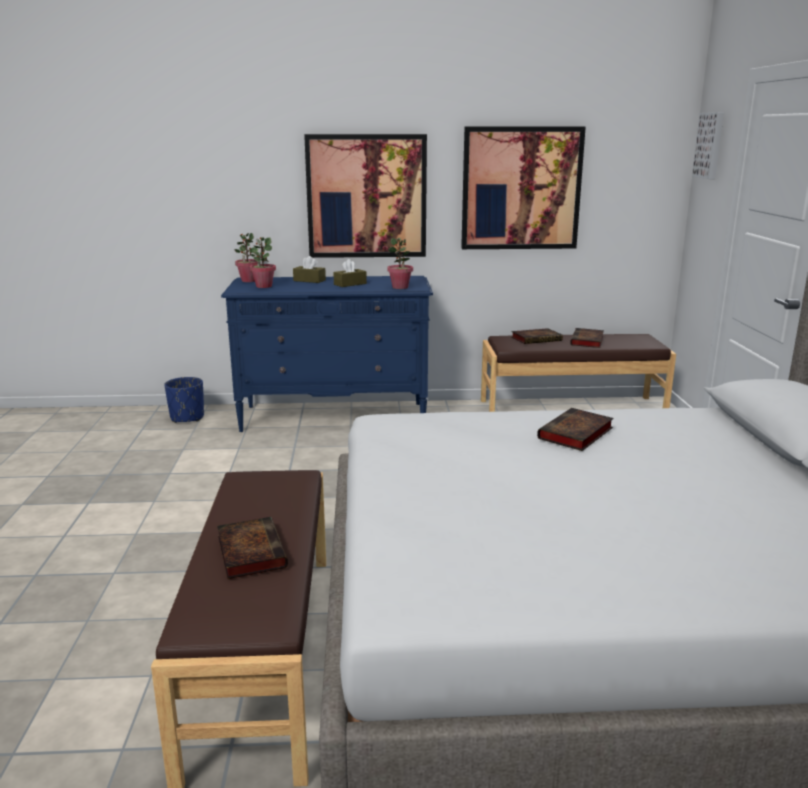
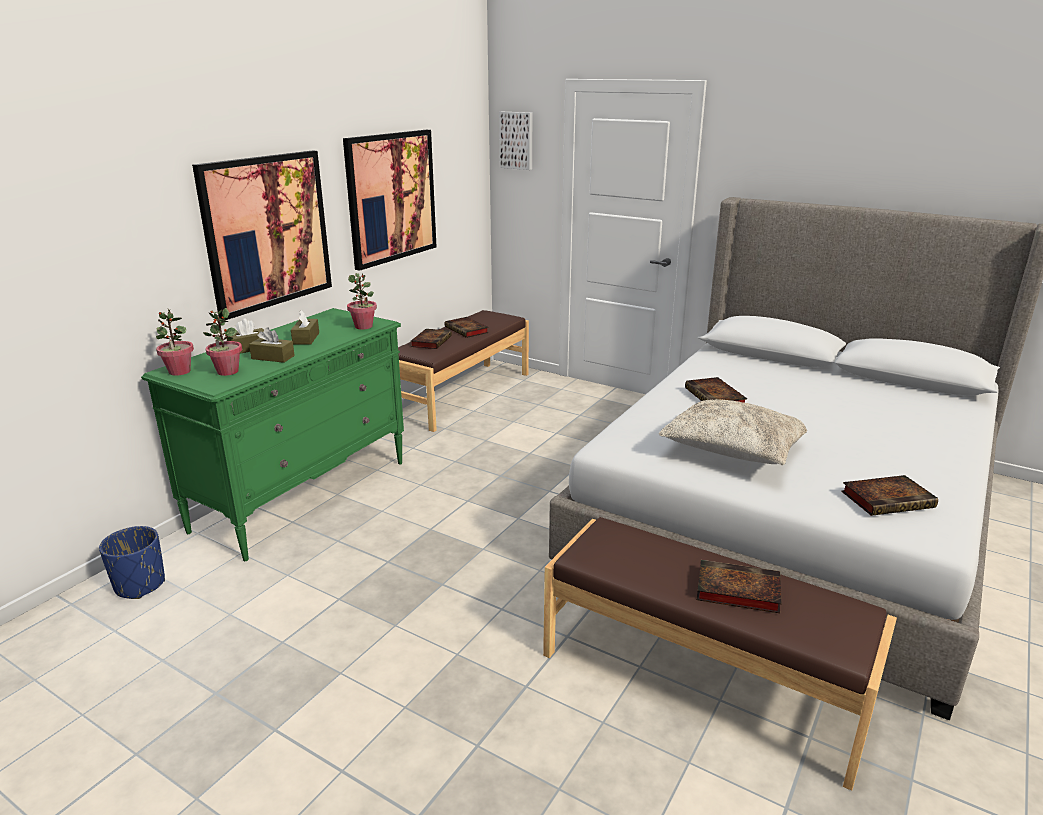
camera: 55 degrees left, 5 degrees up
blue dresser [221,276,433,432] -> green dresser [141,308,404,561]
none -> brown tissue box [249,328,295,363]
none -> beige pillow [659,400,808,465]
none -> book [841,475,938,516]

